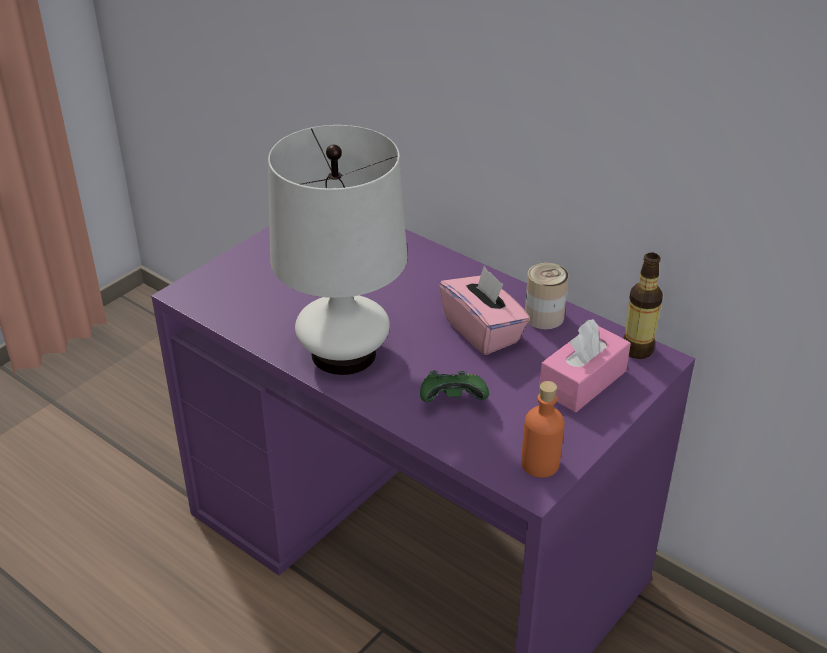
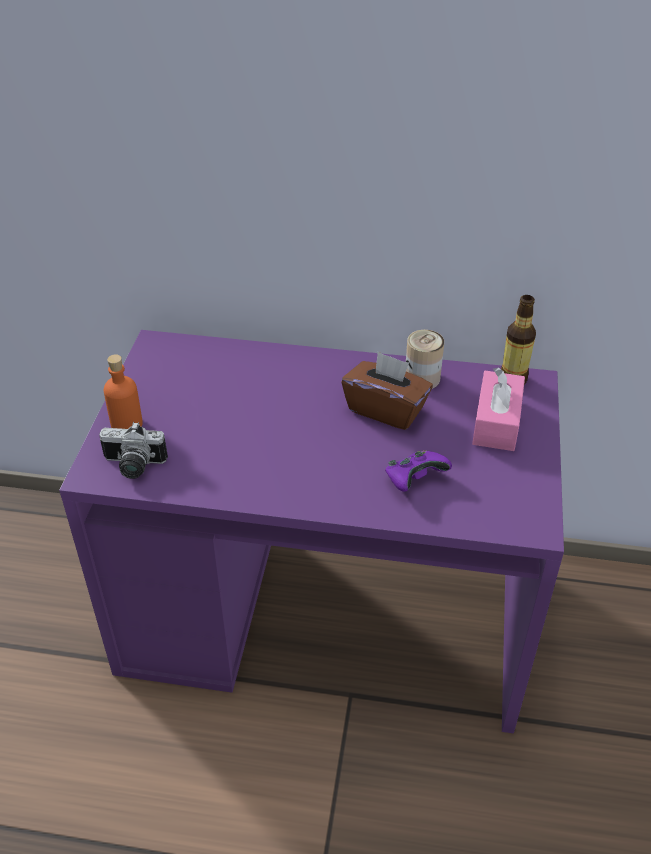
camera: 30 degrees left, 5 degrees up
white table lamp [268,125,408,375] -> none
green game controller [420,371,489,402] -> purple game controller [385,450,452,492]
pink tissue box [439,266,530,355] -> brown tissue box [342,351,433,430]
orange bottle [521,381,565,478] -> orange bottle moved to [104,354,143,429]
none -> camera [99,422,168,479]

